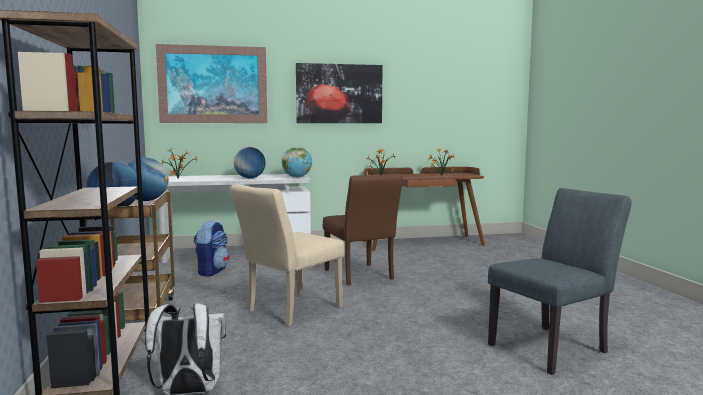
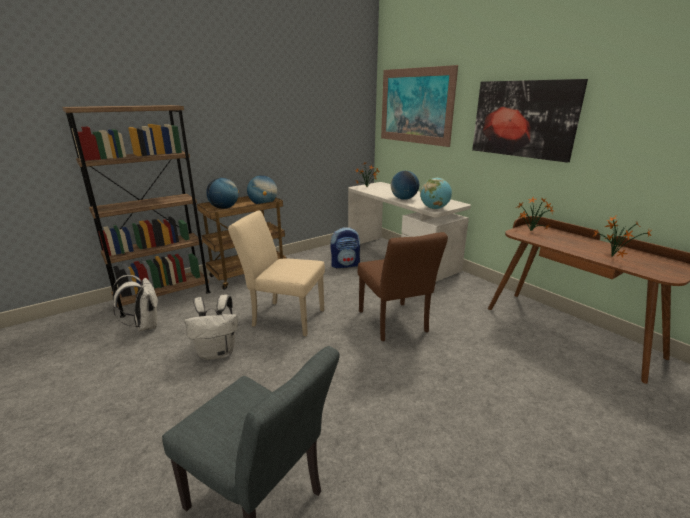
camera: 65 degrees right, 15 degrees up
brown chair [323,174,403,285] -> brown chair turned 60 degrees counterclockwise [358,232,448,341]
none -> white backpack [185,295,238,360]

